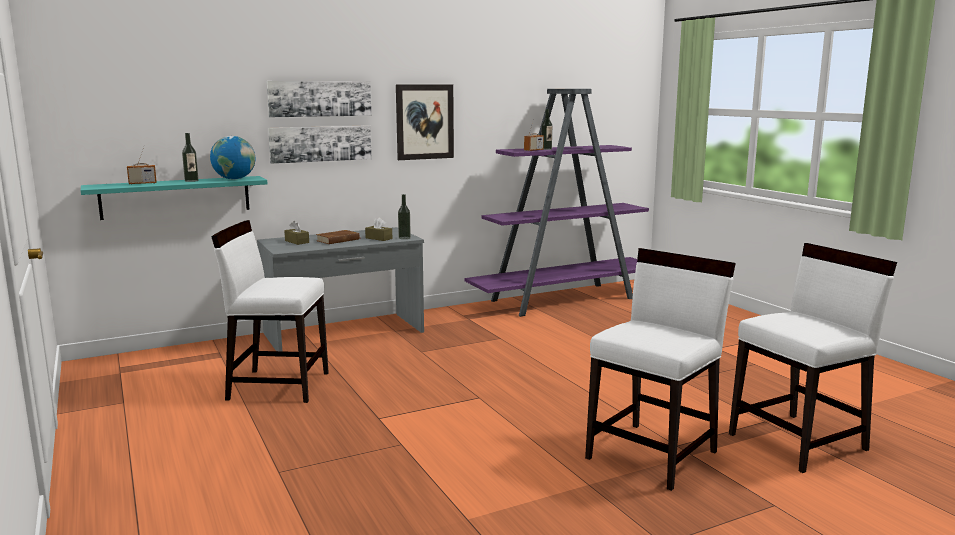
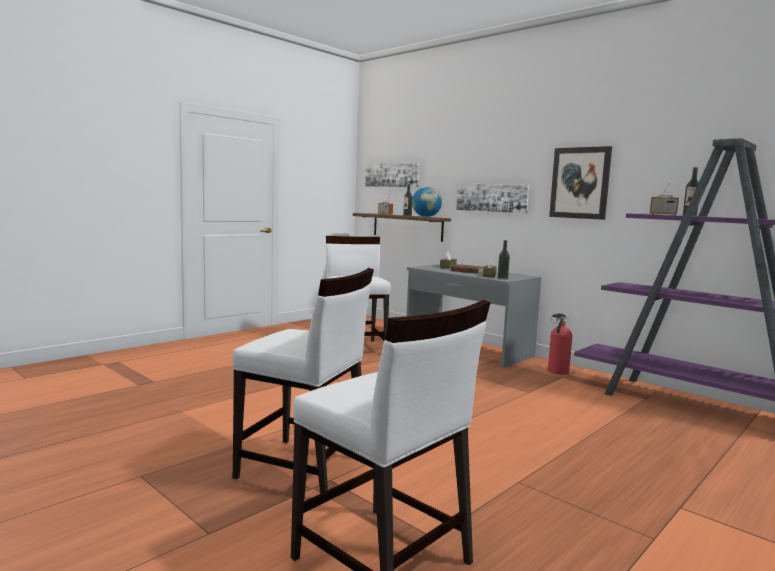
camera: 70 degrees right, 5 degrees down
turquoise shelf [81,176,268,220] -> brown shelf [353,213,451,242]
picture [267,81,371,117] -> picture moved to [365,162,420,187]
none -> fire extinguisher [548,314,573,375]

